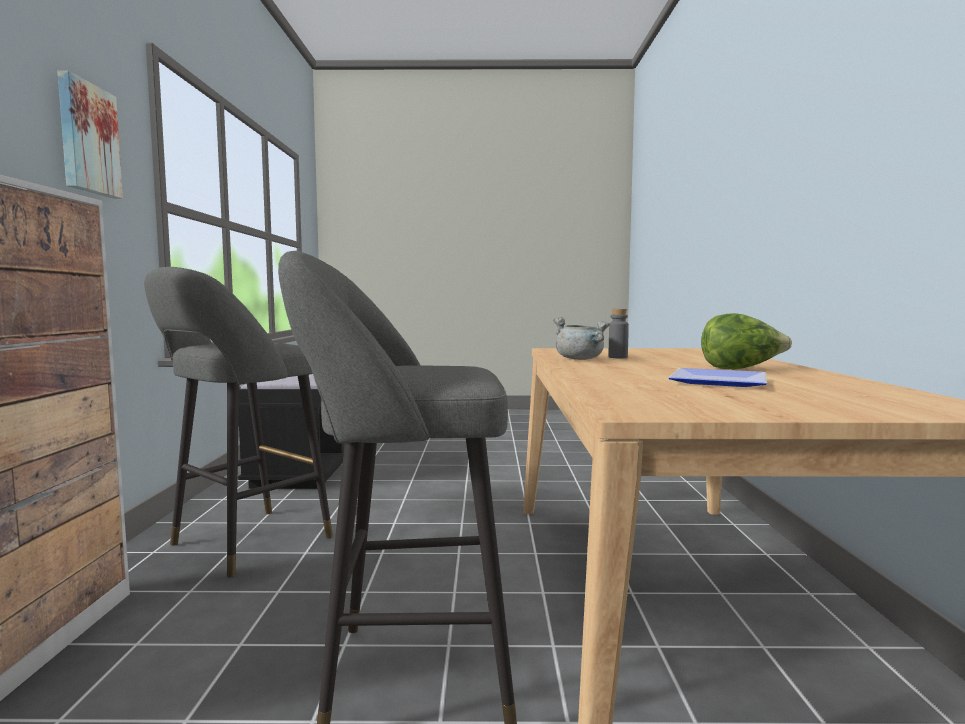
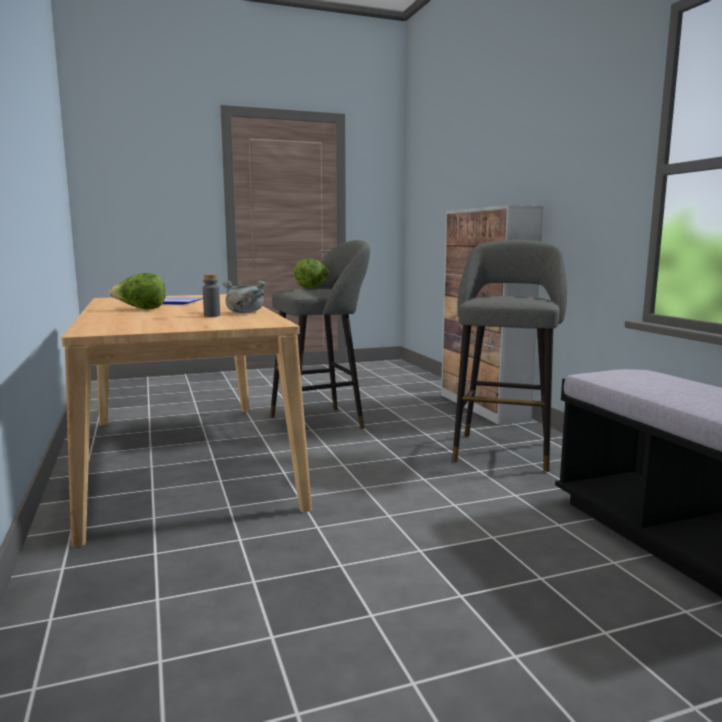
camera: 160 degrees right, 5 degrees up
picture [58,71,123,199] -> none
none -> lettuce [294,259,329,288]

